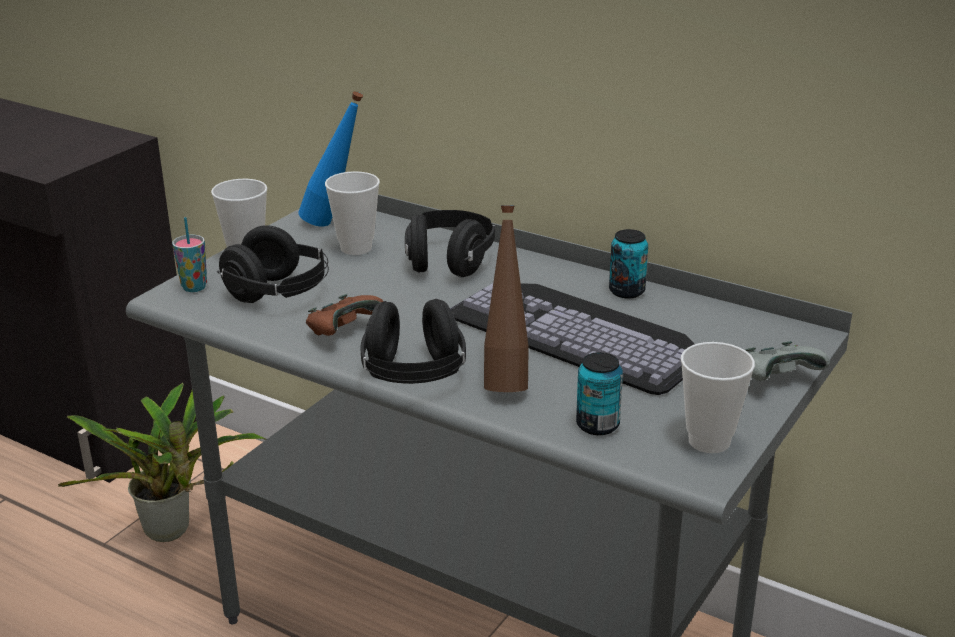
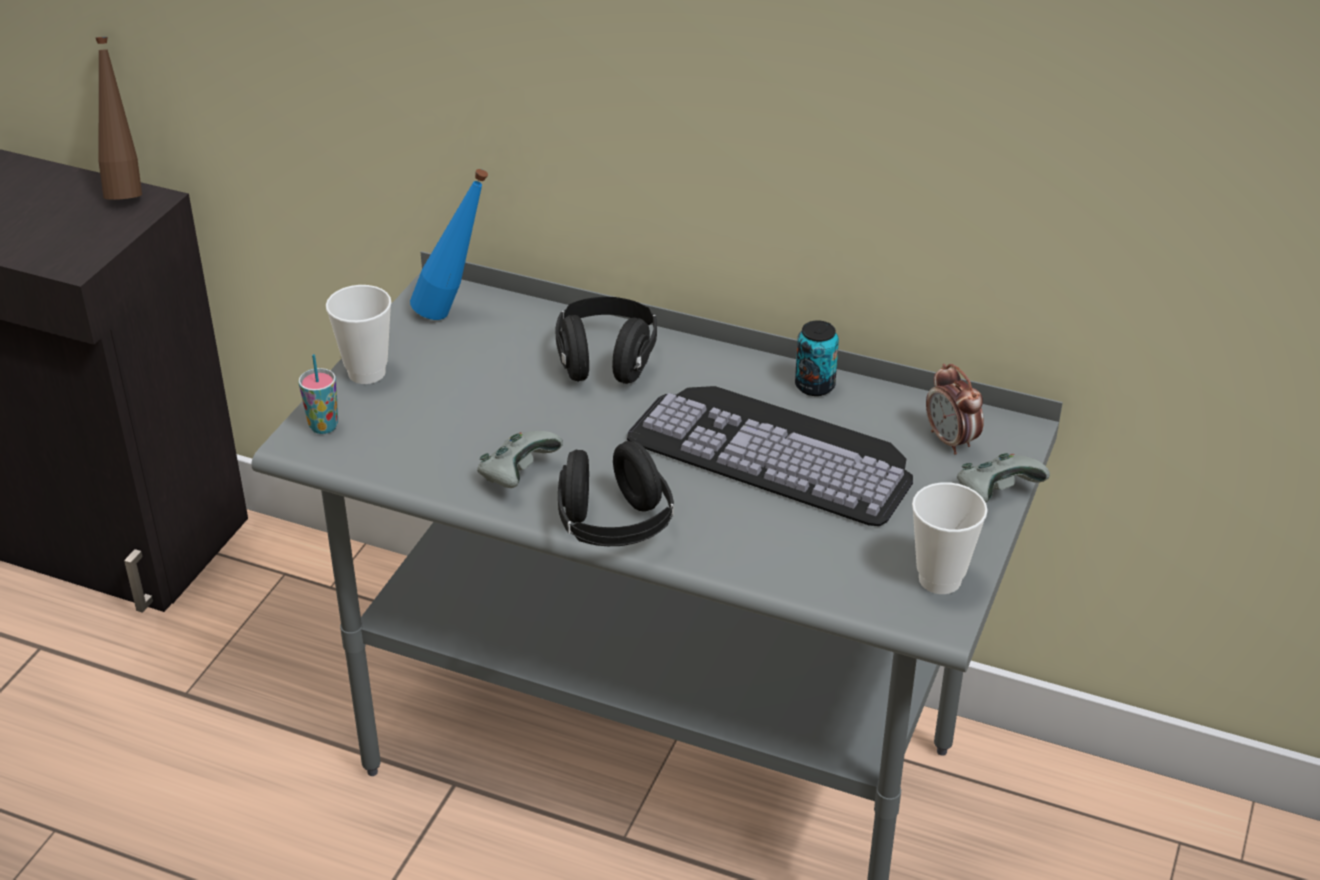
camera: 10 degrees left, 10 degrees up
potted plant [58,383,267,542] -> none
black headphones [217,225,329,303] -> none
brown game controller [306,294,383,336] -> grey game controller [477,431,563,488]
cup [325,171,380,255] -> none
brown bottle [484,205,529,392] -> brown bottle moved to [96,37,142,200]
can [576,352,623,435] -> none
none -> alarm clock [926,364,984,455]

